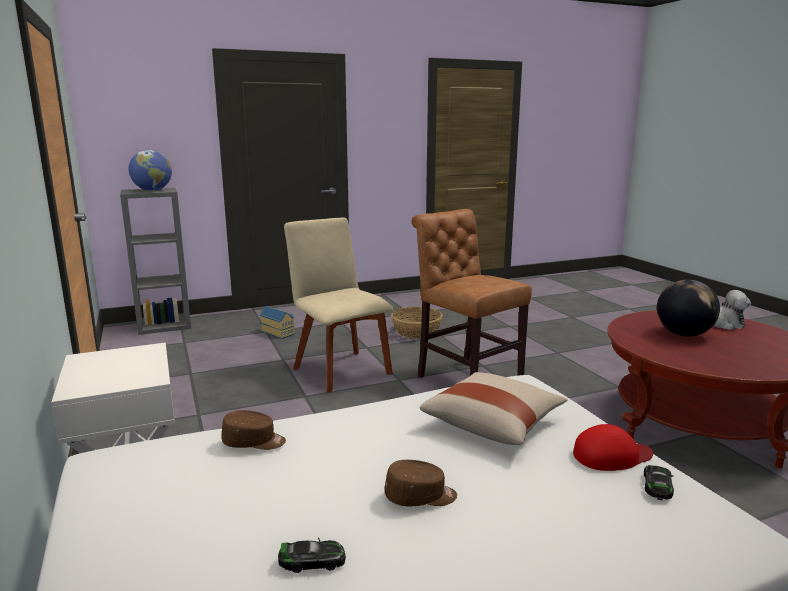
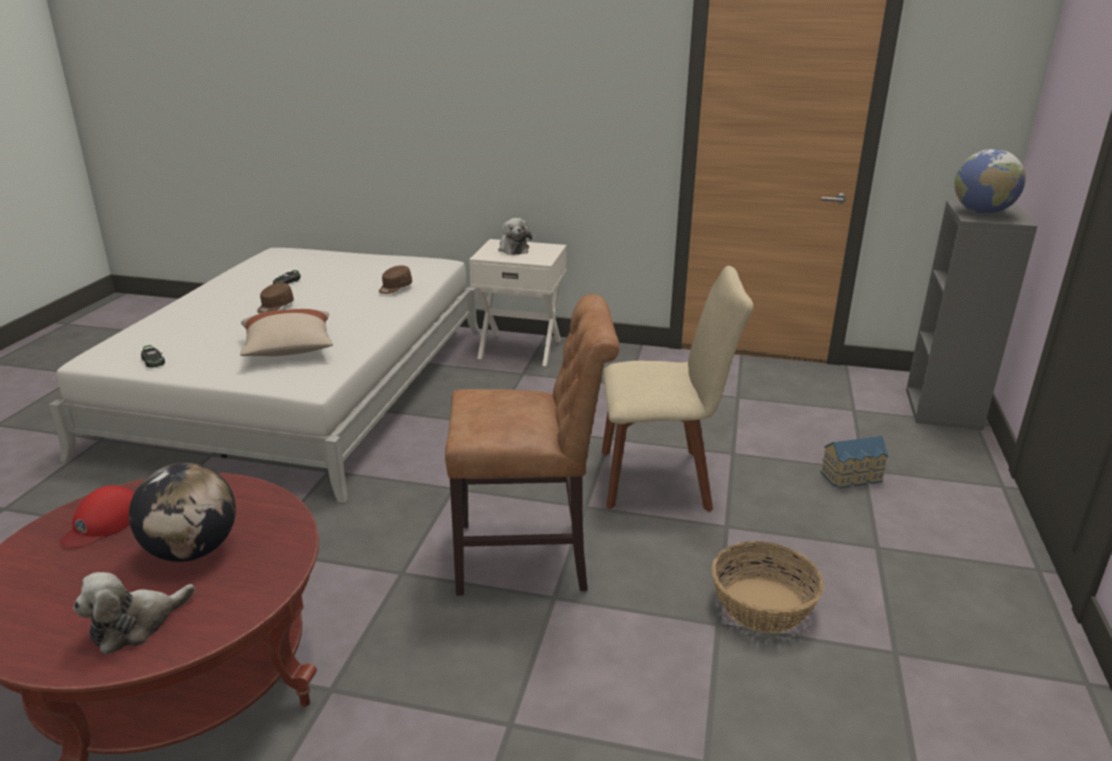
camera: 125 degrees right, 10 degrees up
red cap [573,424,653,471] -> red cap moved to [60,486,134,547]
none -> plush toy [498,218,532,255]

